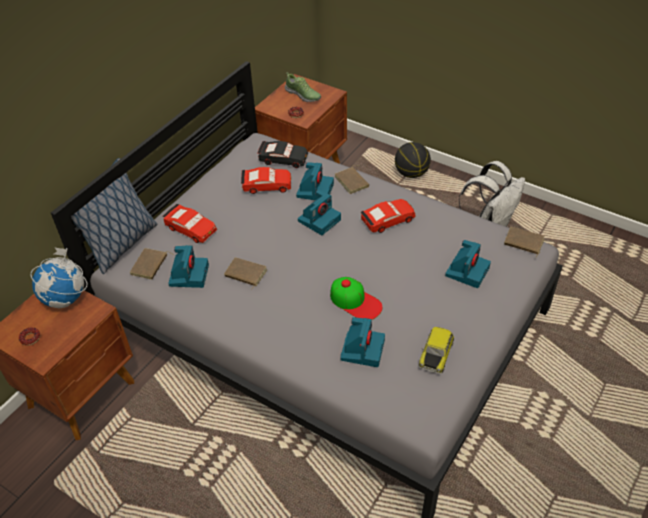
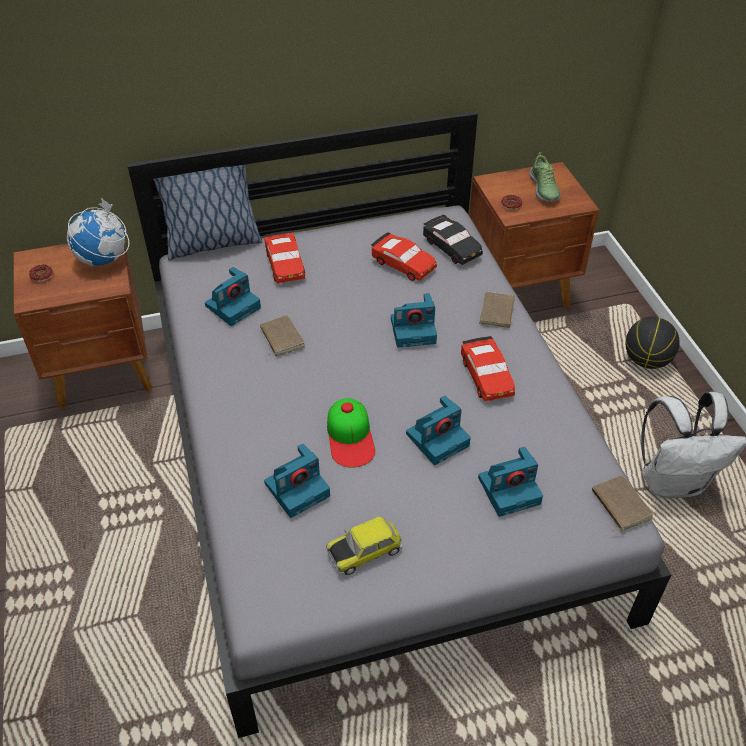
camera: 40 degrees right, 0 degrees up
brown book [130,248,174,280] -> none
camera [296,162,334,200] -> camera moved to [406,396,471,465]
red toy car [360,199,415,233] -> red toy car turned 60 degrees clockwise [461,336,515,402]

